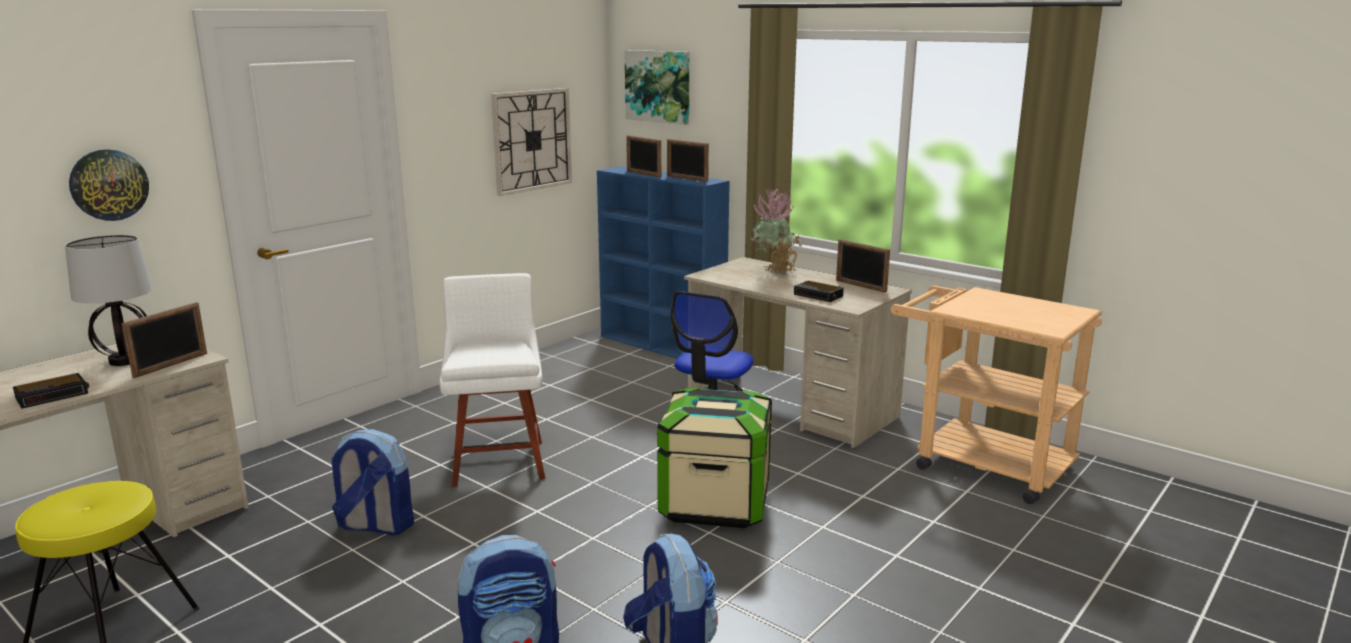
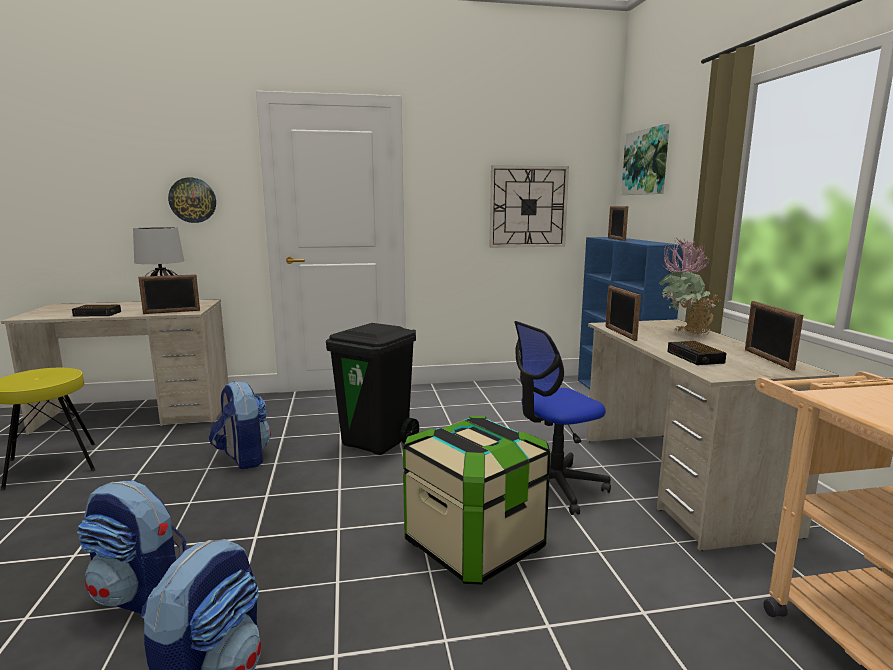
camera: 40 degrees right, 5 degrees down
white chair [440,273,545,487] -> black trash can [326,323,419,455]
picture frame [667,139,709,182] -> picture frame moved to [606,286,641,341]

